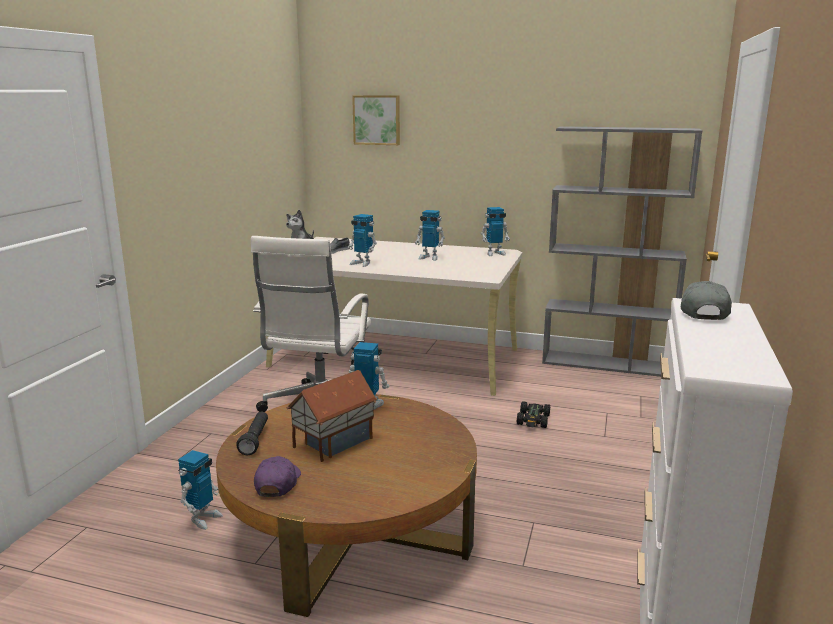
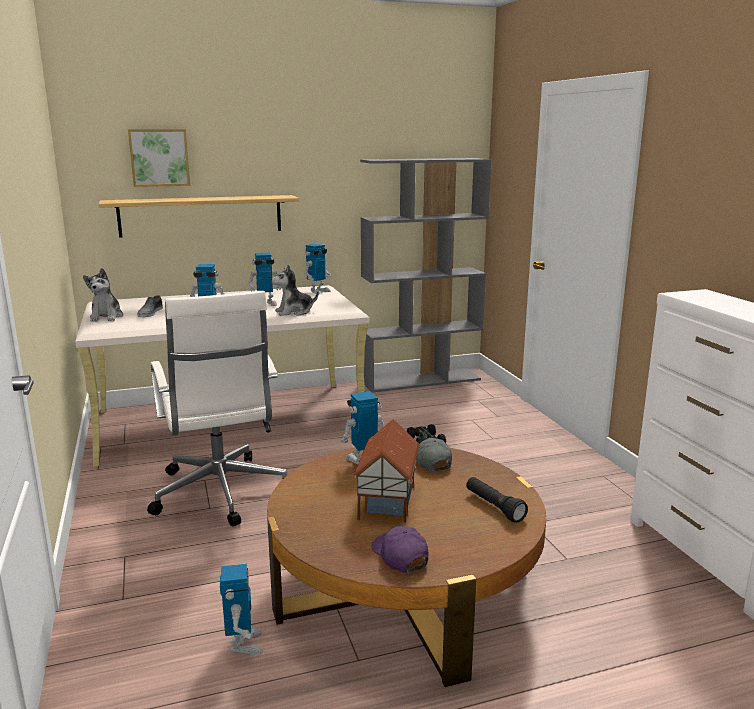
camera: 35 degrees left, 0 degrees up
black flashlight [236,412,268,456] -> black flashlight moved to [466,477,528,522]
grey cap [681,281,732,320] -> grey cap moved to [416,438,452,471]
none -> shelf [98,195,299,238]
none -> plush toy [271,265,319,316]

